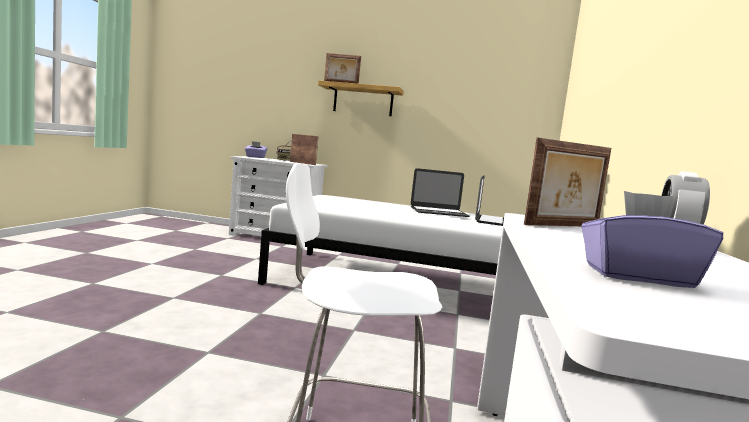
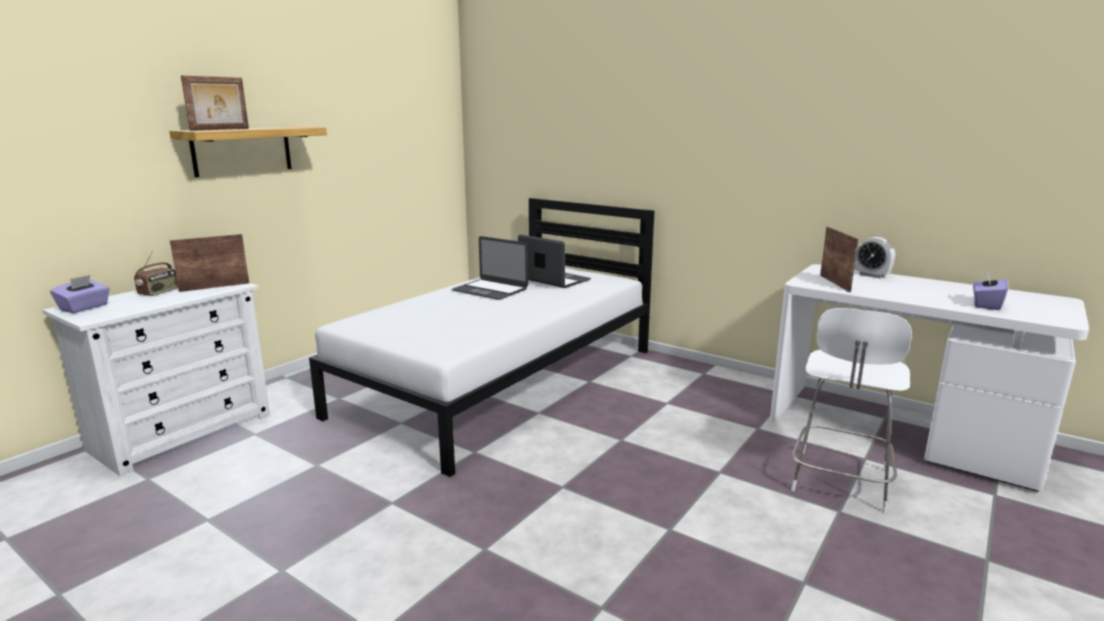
camera: 65 degrees left, 10 degrees up
laptop [411,168,470,217] -> laptop turned 105 degrees clockwise [452,236,528,300]

